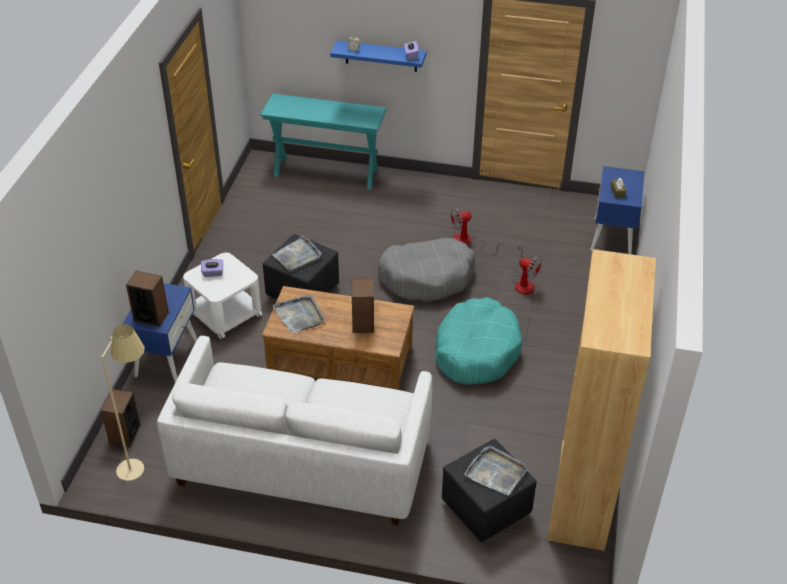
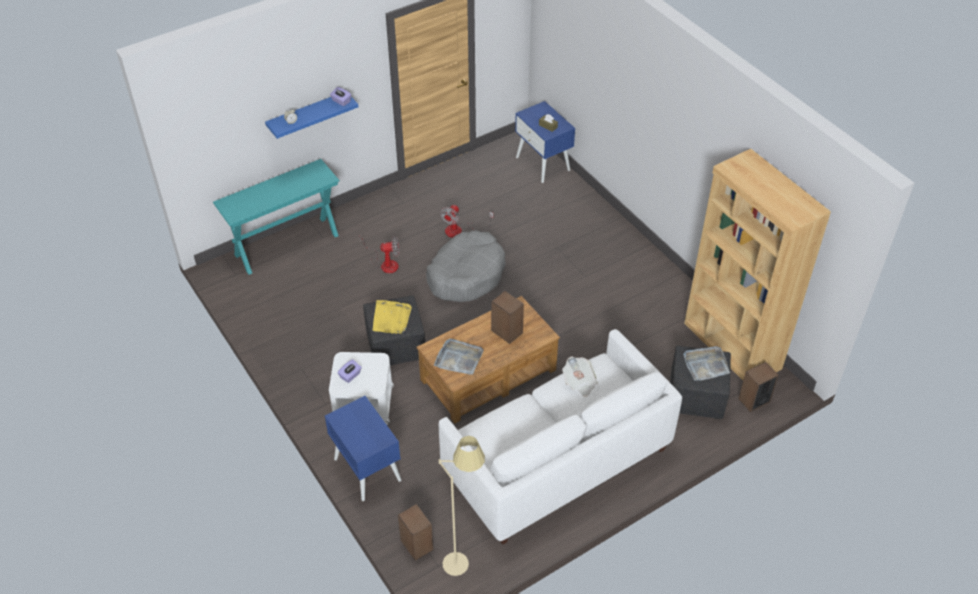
camera: 45 degrees left, 5 degrees up
speaker [126,271,169,327] -> speaker moved to [739,362,779,412]
grey tray [272,236,322,271] -> yellow tray [373,300,412,334]
turquoise dog bed [436,297,522,385] -> none
fan [512,243,542,294] -> fan moved to [360,236,400,273]
none -> newspaper [562,356,598,397]

